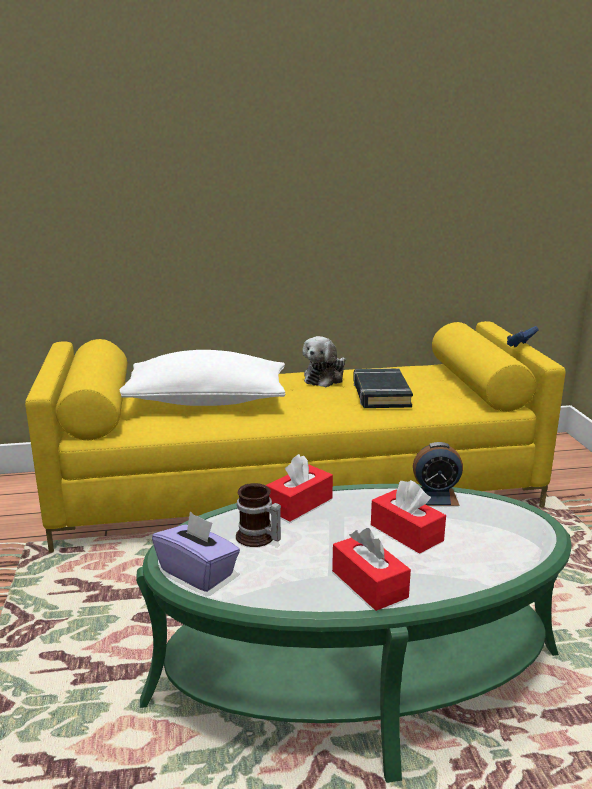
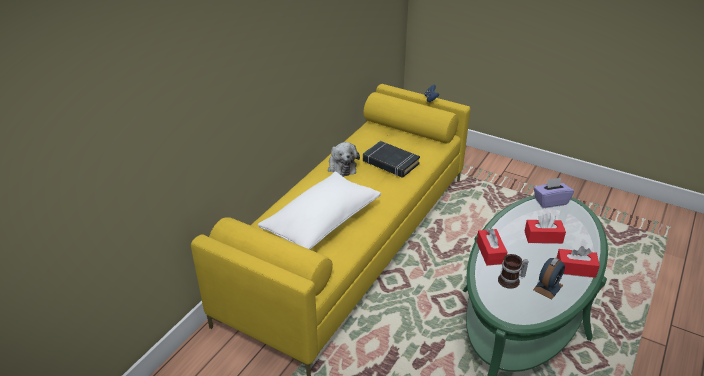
camera: 50 degrees left, 15 degrees up
purple tissue box [152,512,240,592] -> purple tissue box moved to [534,178,574,208]
alarm clock [413,442,463,506] -> alarm clock moved to [533,258,565,299]

